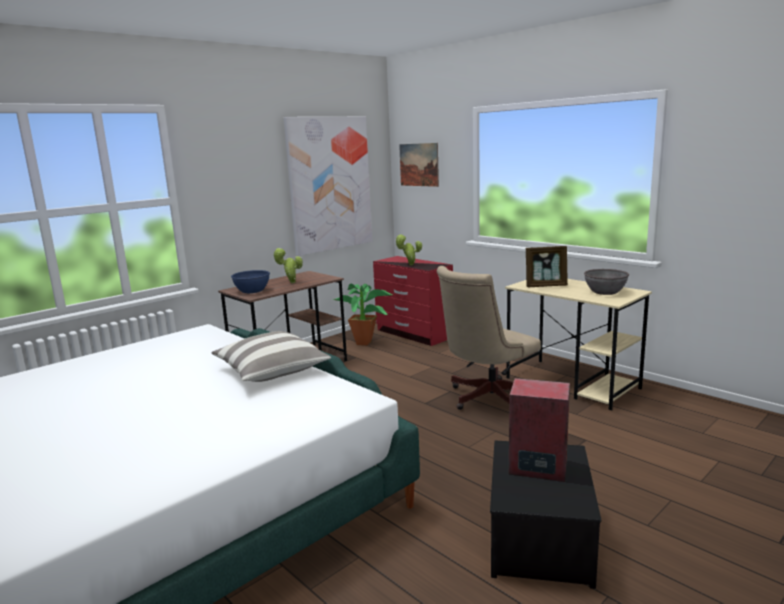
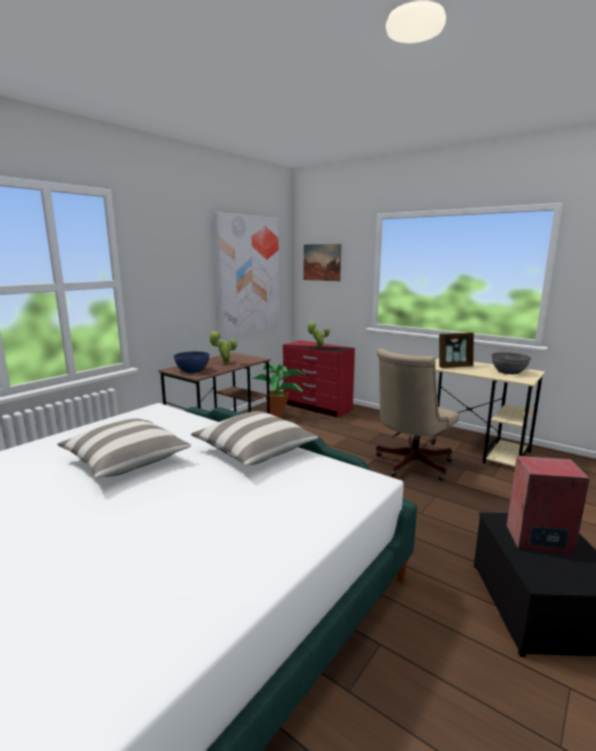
camera: 10 degrees left, 0 degrees up
none -> pillow [57,418,191,478]

